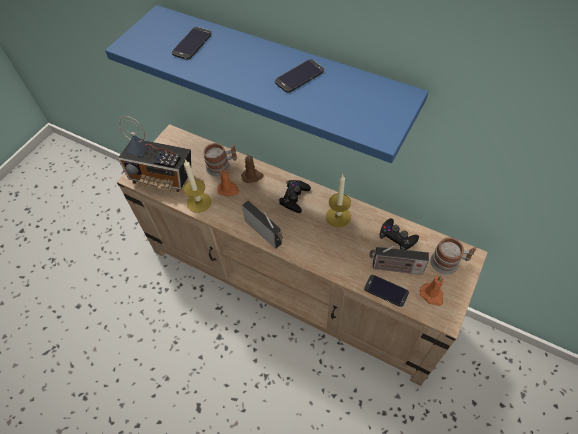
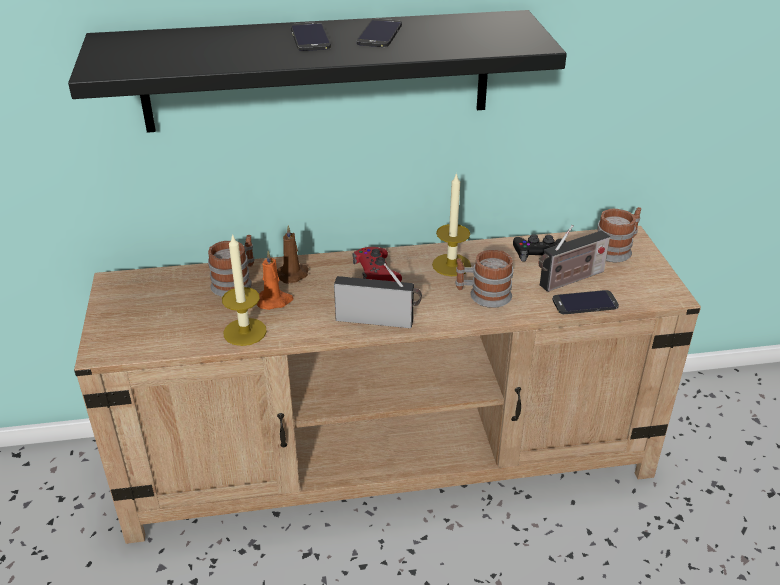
camera: 40 degrees left, 20 degrees down
blue shelf [105,5,428,163] -> black shelf [68,10,567,133]
radio [117,116,191,192] -> none
phone [172,27,212,60] -> phone moved to [291,22,331,51]
black game controller [279,180,311,213] -> red game controller [352,247,402,282]
orange candle [420,276,443,306] -> none
none -> mug [455,250,513,308]

